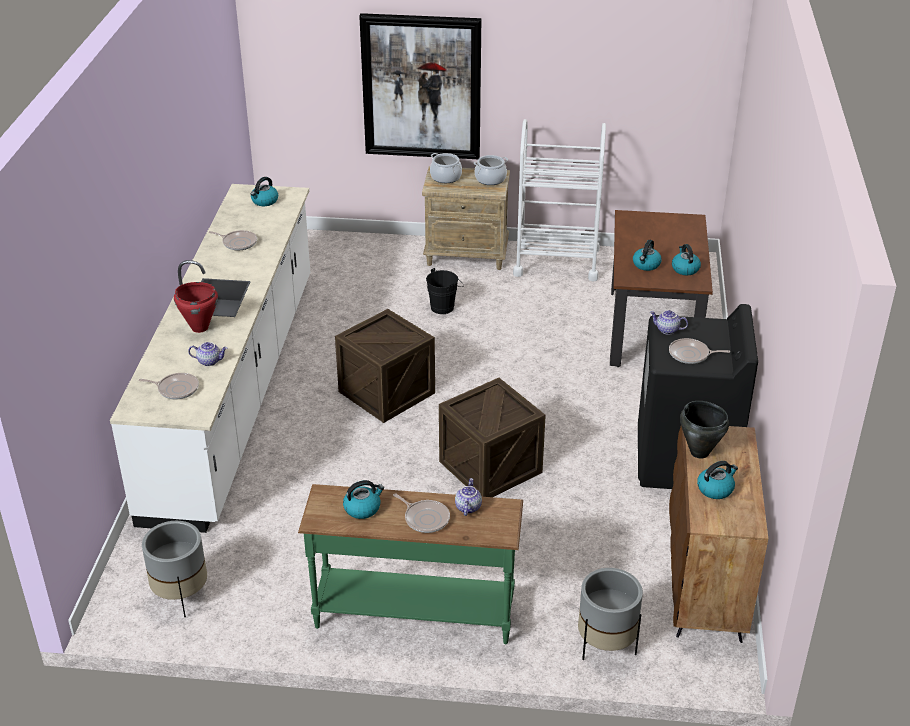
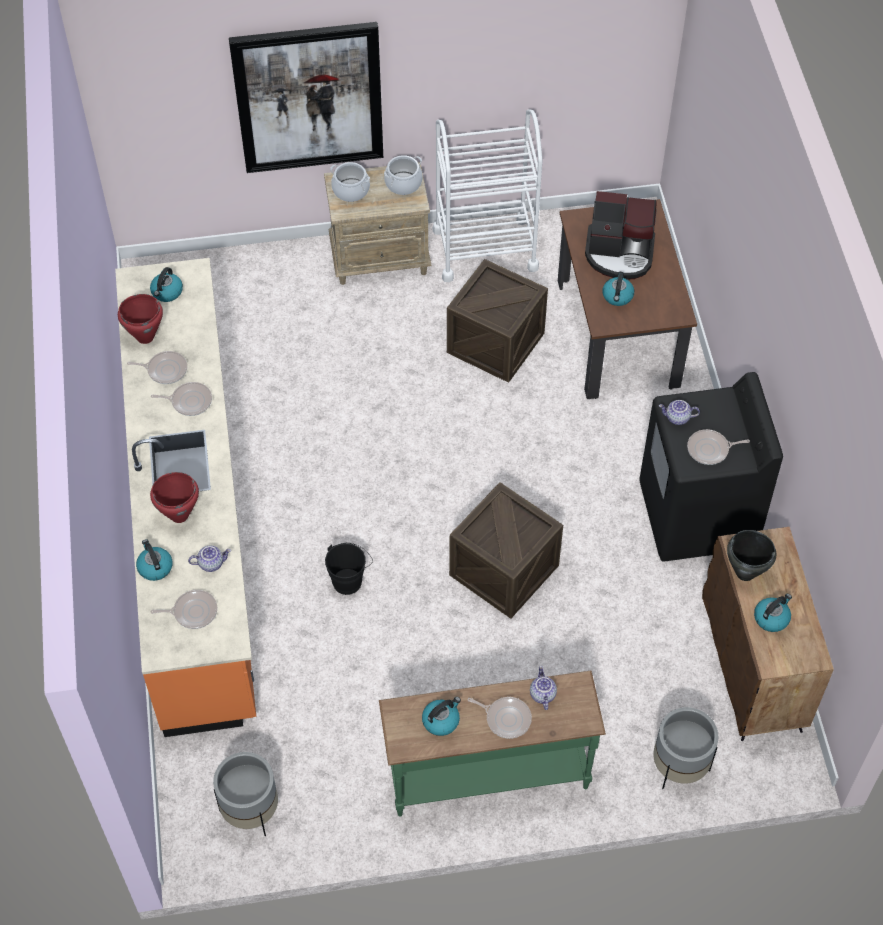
camera: 15 degrees left, 20 degrees up
white counter [110,184,310,533] -> orange counter [115,258,256,737]
crate [335,309,435,423] -> crate moved to [447,259,548,383]
black bucket [426,268,464,314] -> black bucket moved to [325,543,373,595]
kettle [672,244,701,275] -> kettle moved to [136,539,173,581]
none -> red cooking pot [118,294,163,344]
none -> frying pan [151,382,212,416]
none -> coffee machine [585,191,657,280]

